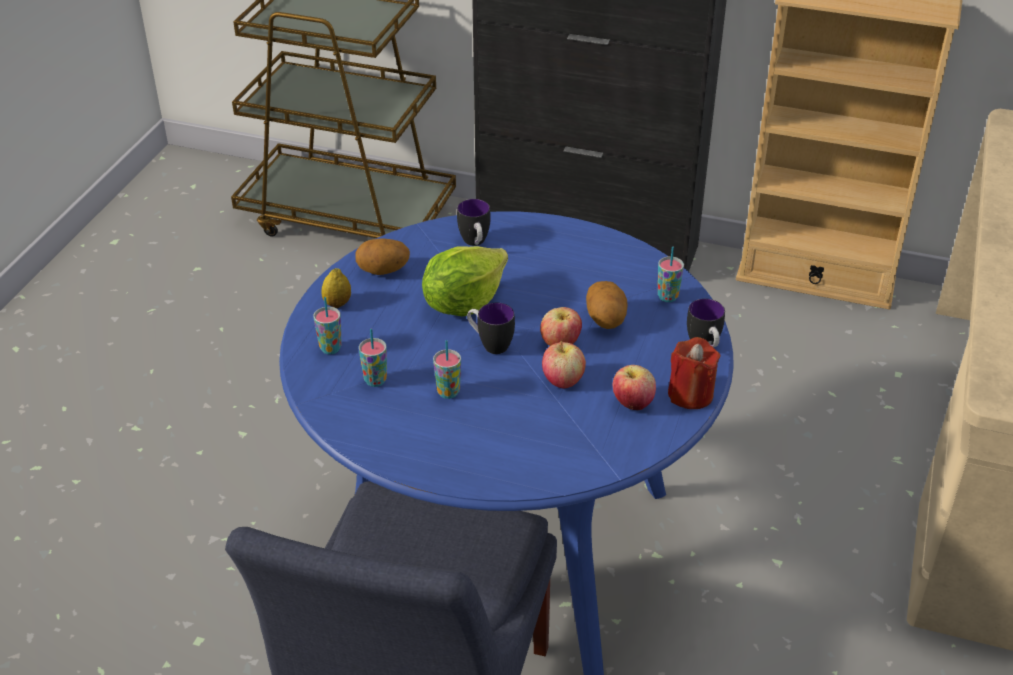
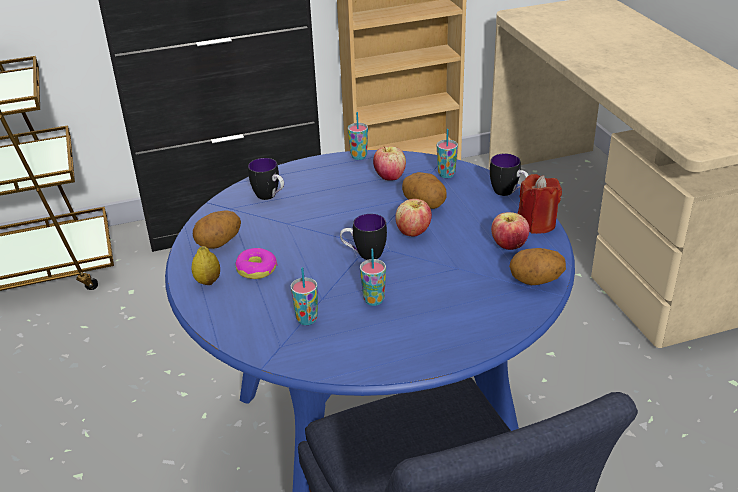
camera: 35 degrees left, 5 degrees down
cup [313,297,342,354] -> cup moved to [348,112,368,160]
lettuce [422,246,508,317] -> none
apple [542,341,586,389] -> apple moved to [373,145,406,181]
none -> donut [235,248,277,279]
none -> potato [509,248,566,285]

